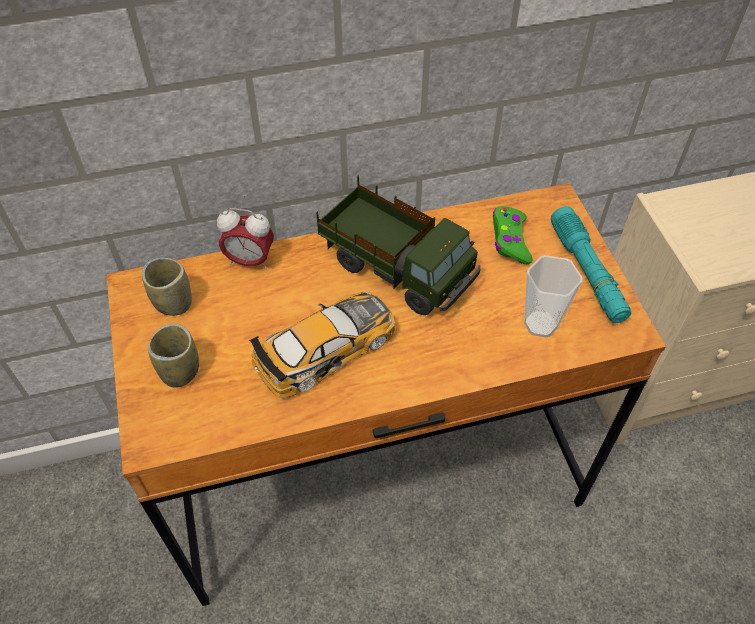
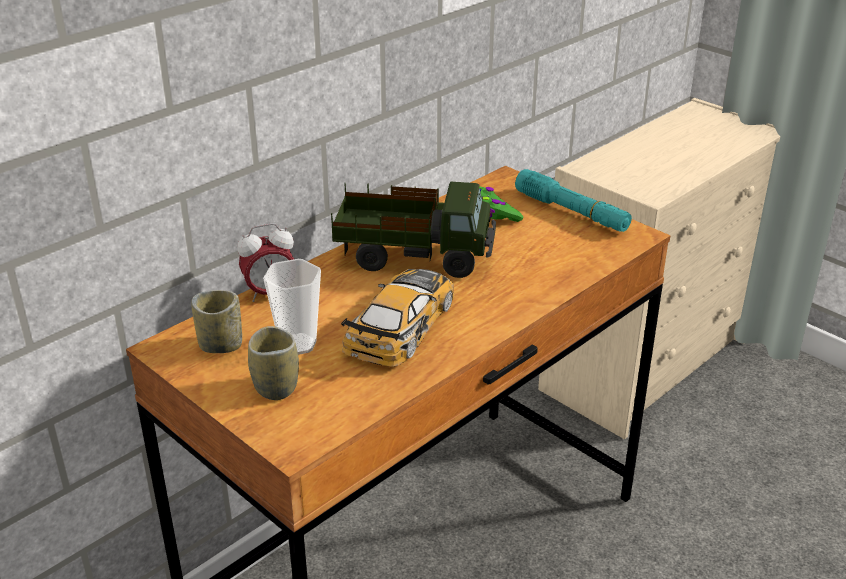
camera: 30 degrees left, 20 degrees down
cup [524,255,583,338] -> cup moved to [263,259,321,355]

